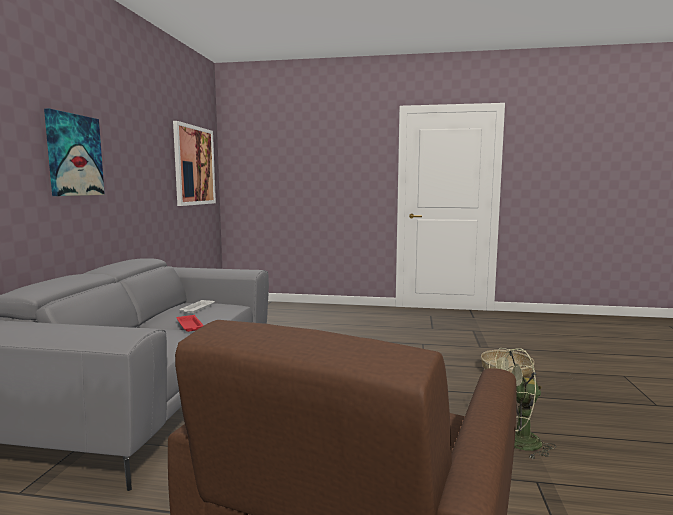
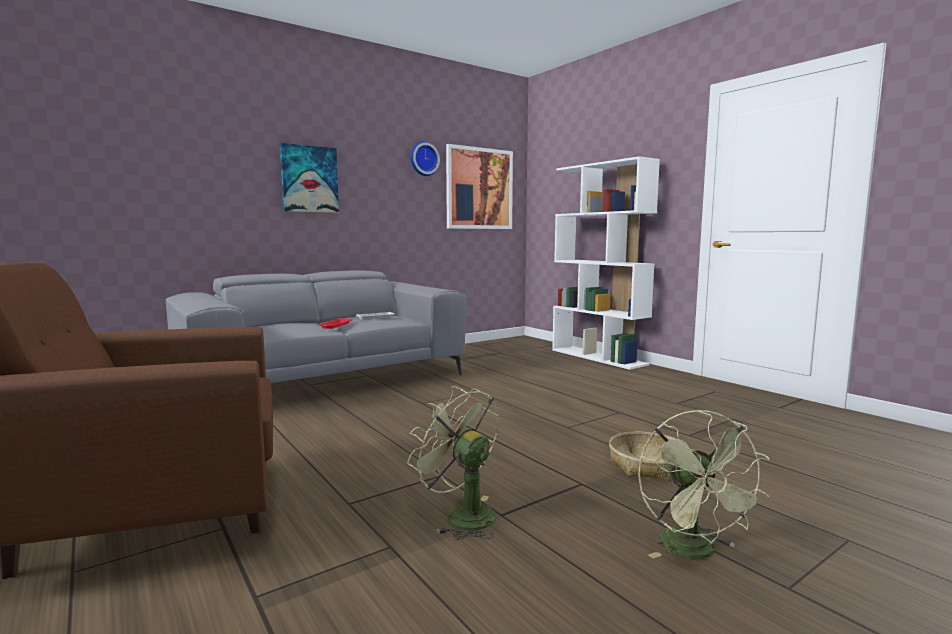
camera: 45 degrees right, 0 degrees up
none -> wall clock [410,141,440,176]
none -> white bookcase [552,156,660,370]
none -> green fan [638,409,770,558]

